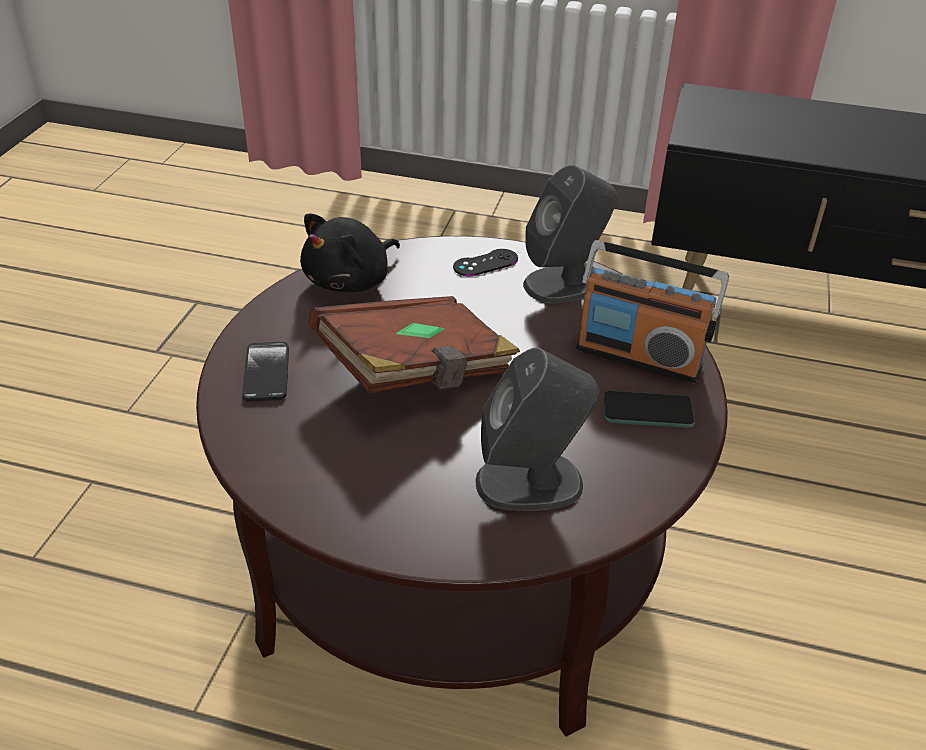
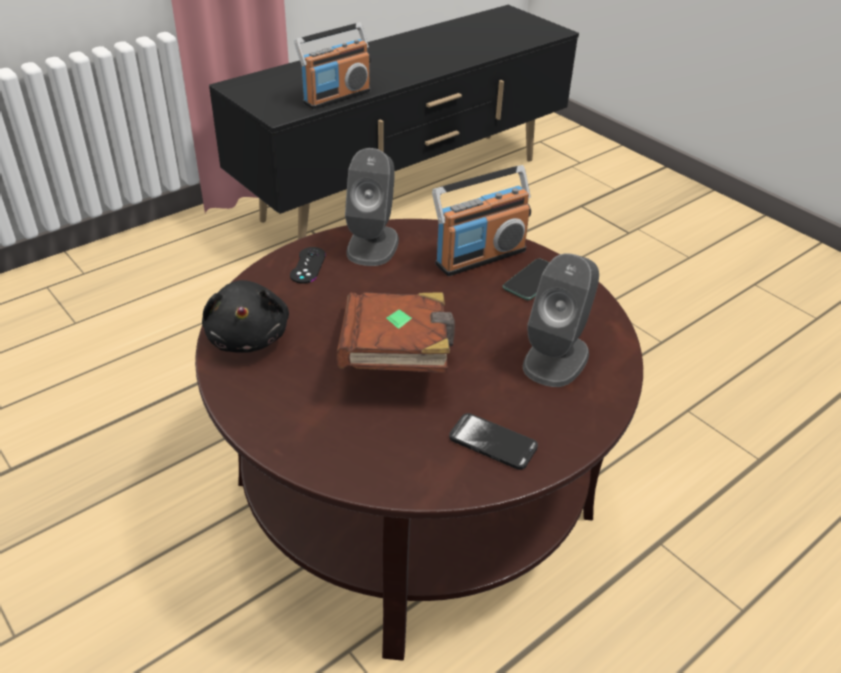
camera: 55 degrees left, 0 degrees up
phone [242,342,289,402] -> phone moved to [449,413,538,470]
none -> radio [294,23,371,109]

